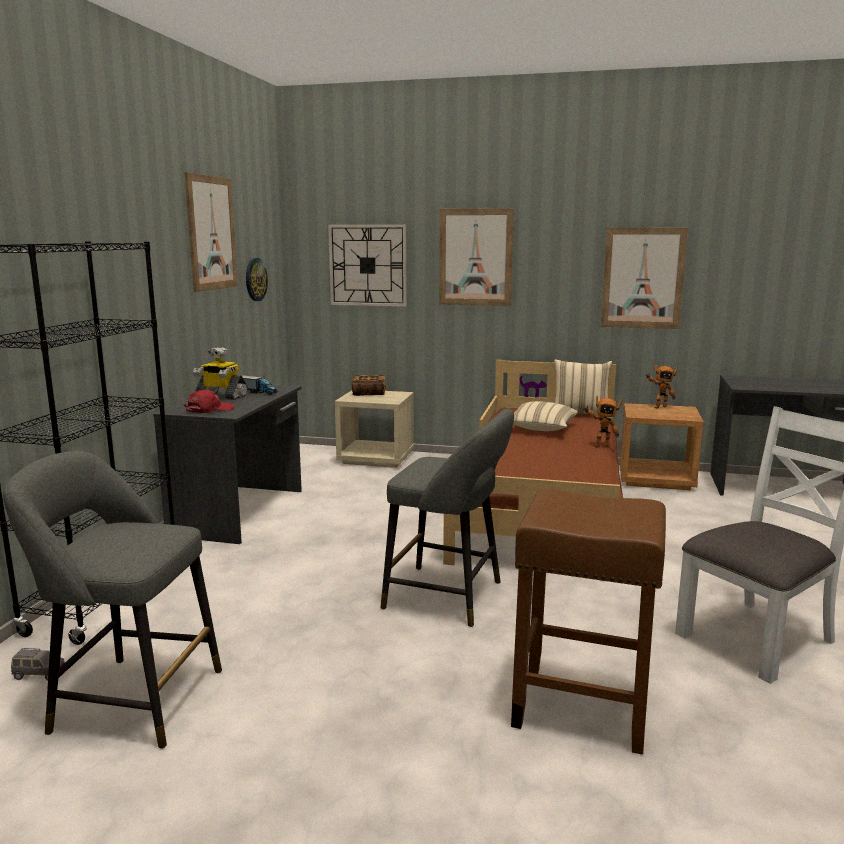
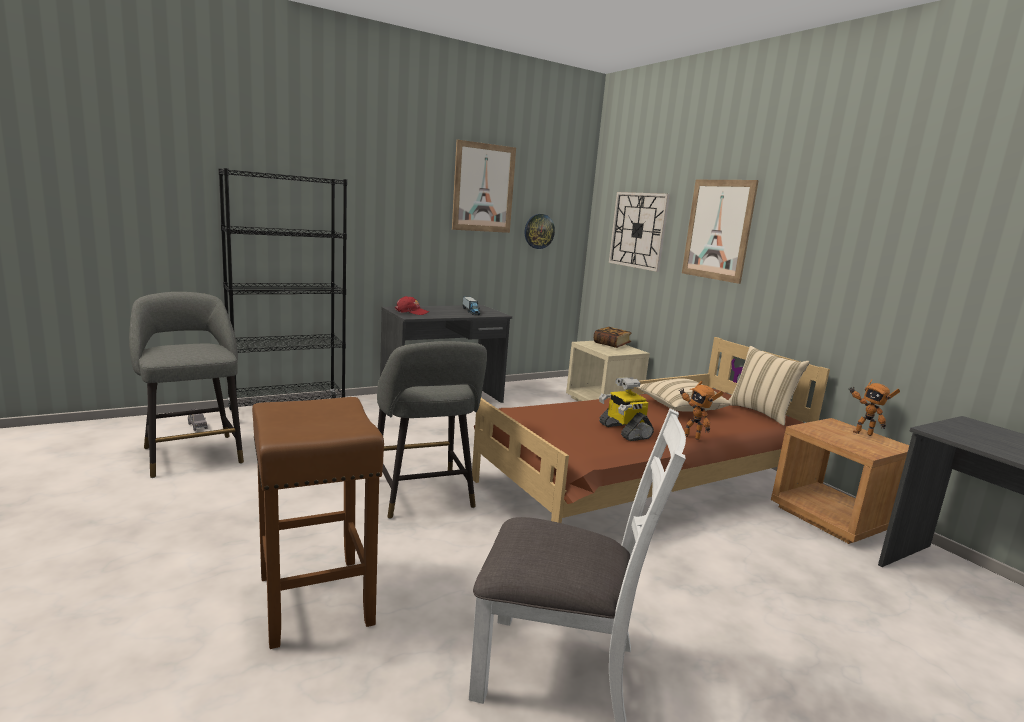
camera: 45 degrees right, 0 degrees up
toy robot [193,347,248,400] -> toy robot moved to [599,377,654,441]
picture [601,228,688,329] -> none

